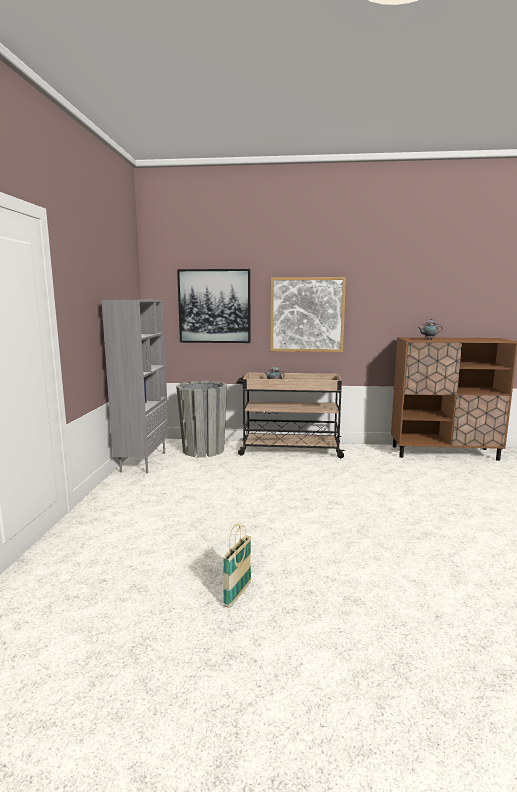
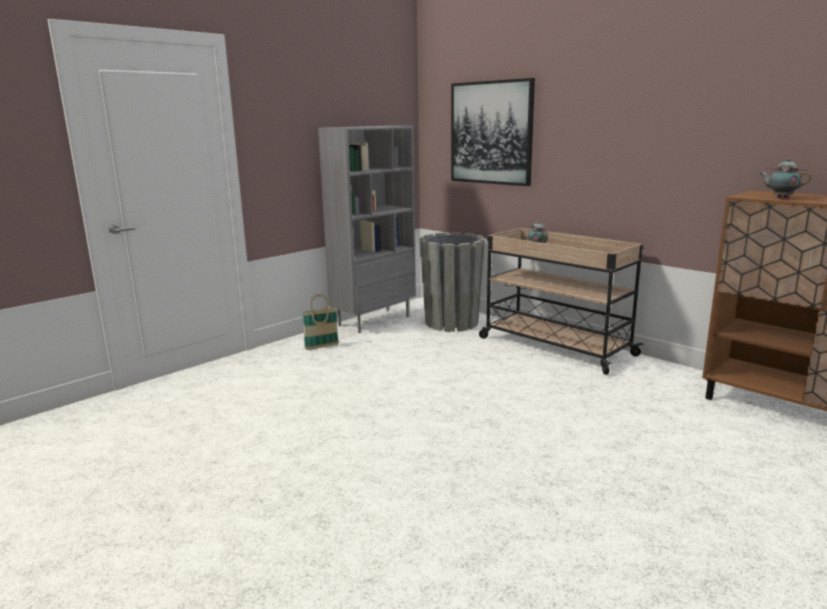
camera: 40 degrees right, 5 degrees up
basket [223,524,251,608] -> basket moved to [302,294,339,350]
picture [270,277,346,352] -> none

